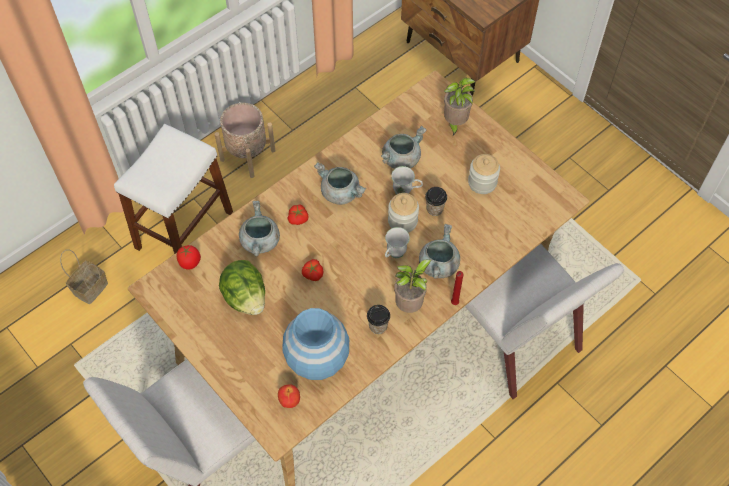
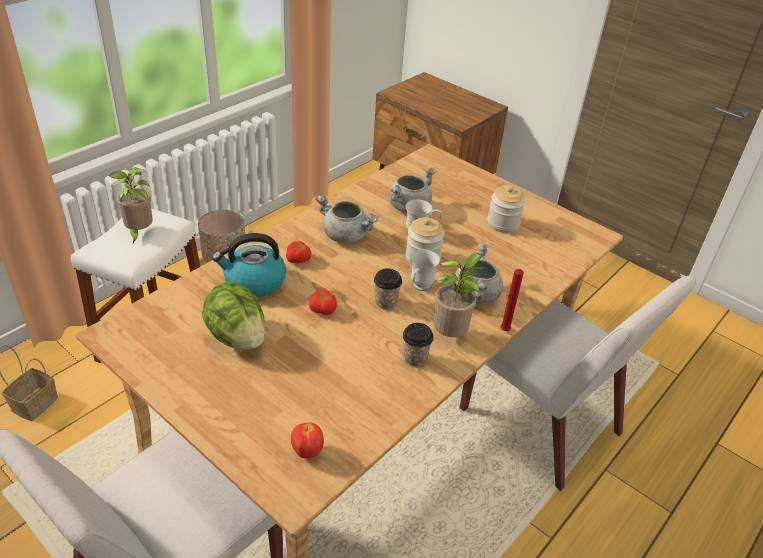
camera: 10 degrees left, 20 degrees down
tomato [177,245,201,270] -> none
grey cooking pot [239,201,280,257] -> kettle [212,233,286,297]
blue vase [282,308,349,380] -> none
cup [425,187,447,216] -> cup moved to [374,268,402,310]
potted plant [444,77,475,136] -> potted plant moved to [109,167,153,243]

